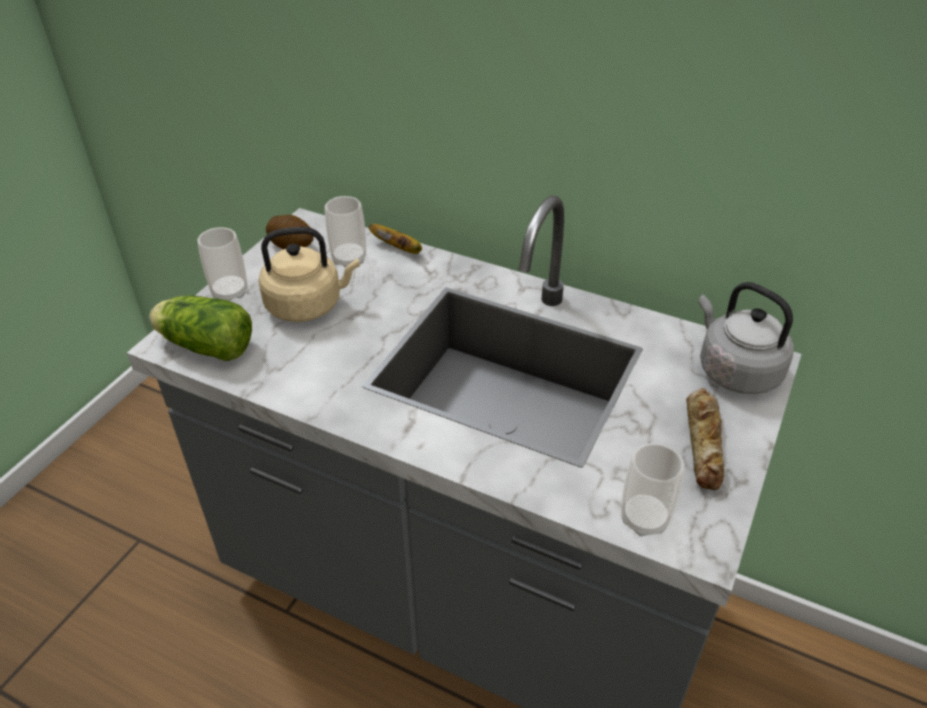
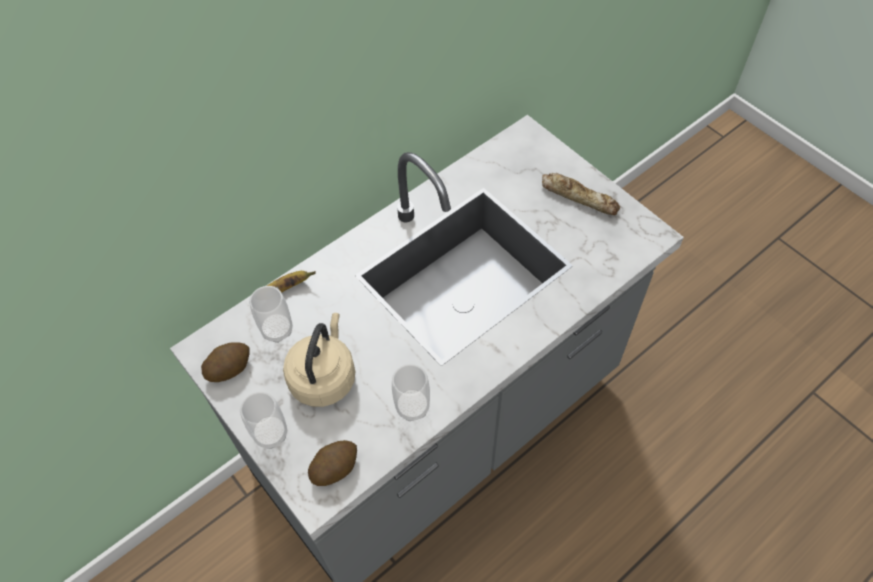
camera: 65 degrees left, 15 degrees up
lettuce [149,296,252,361] -> potato [308,440,357,486]
cup [621,443,684,536] -> cup moved to [392,364,430,421]
grey kettle [698,282,794,394] -> none

